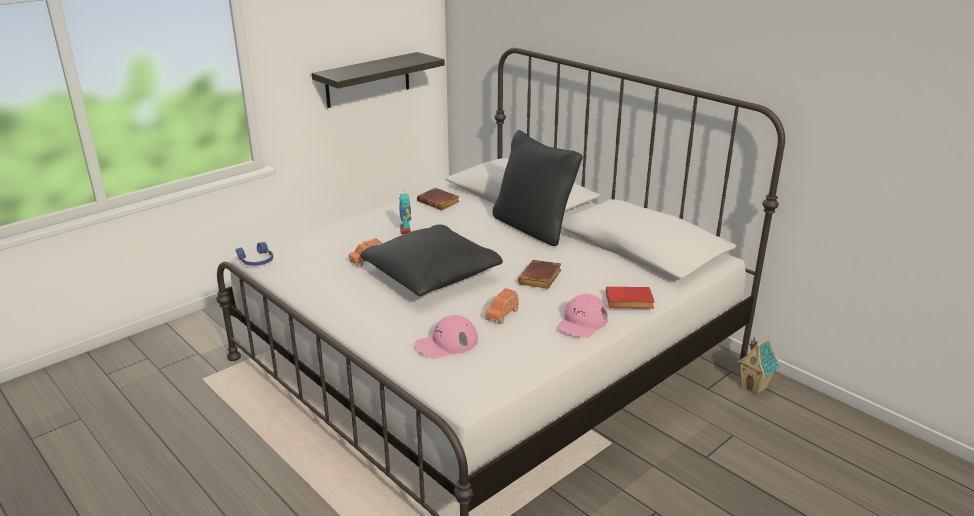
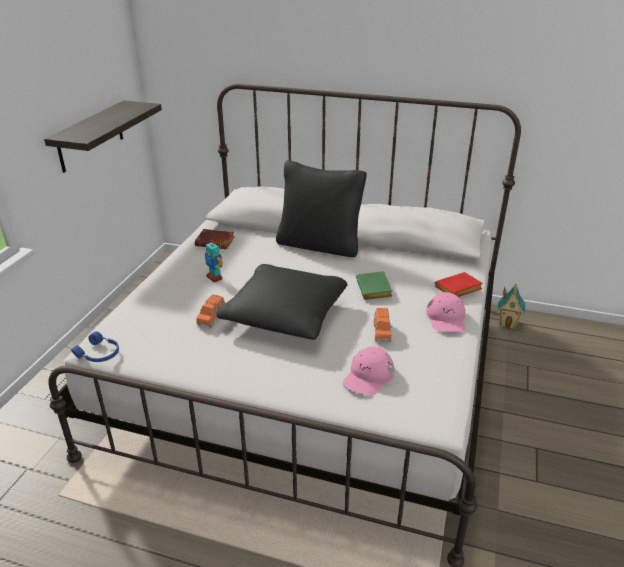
camera: 30 degrees left, 5 degrees up
brown book [518,260,562,289] -> green book [356,271,392,300]

